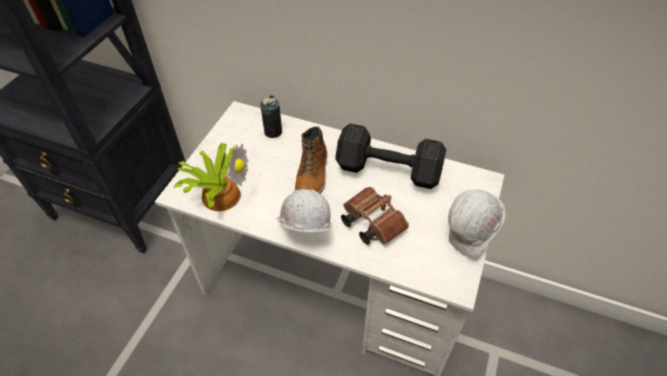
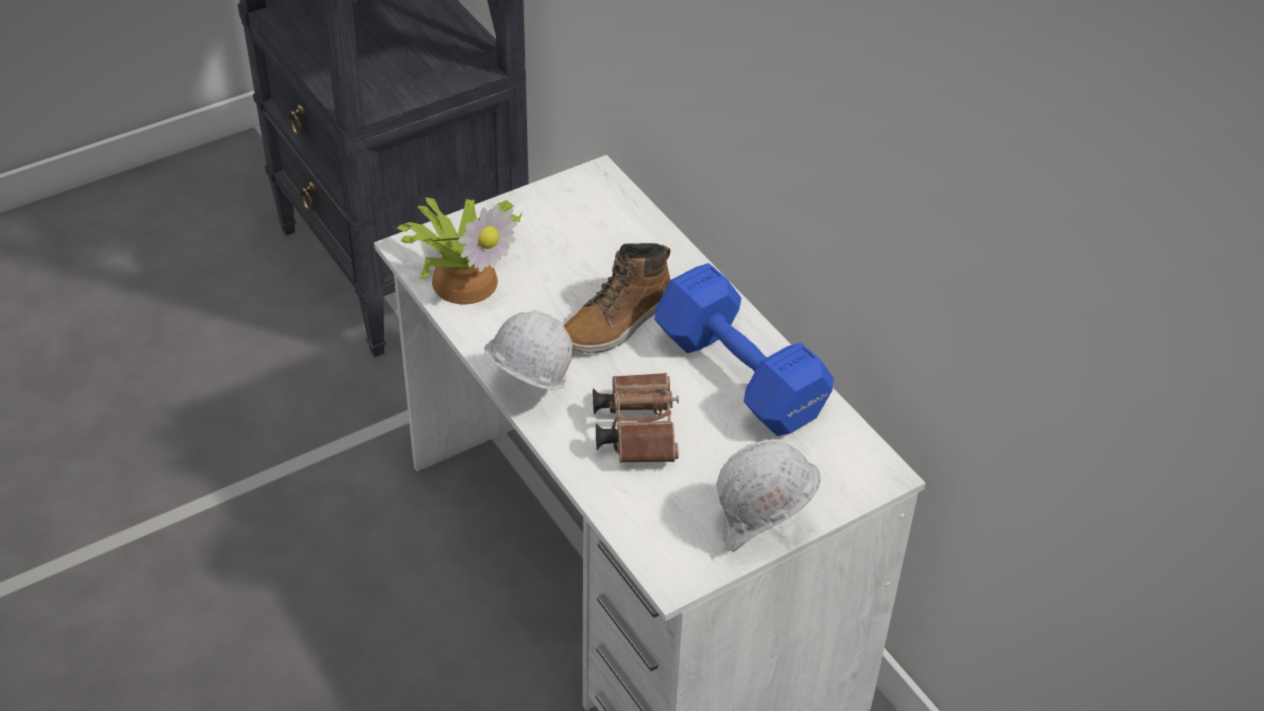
camera: 35 degrees right, 5 degrees down
can [260,96,282,138] -> none
black dumbbell [335,123,446,189] -> blue dumbbell [654,263,834,436]

